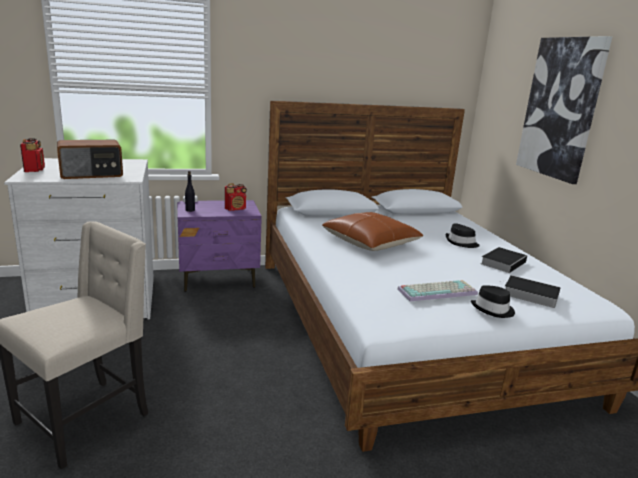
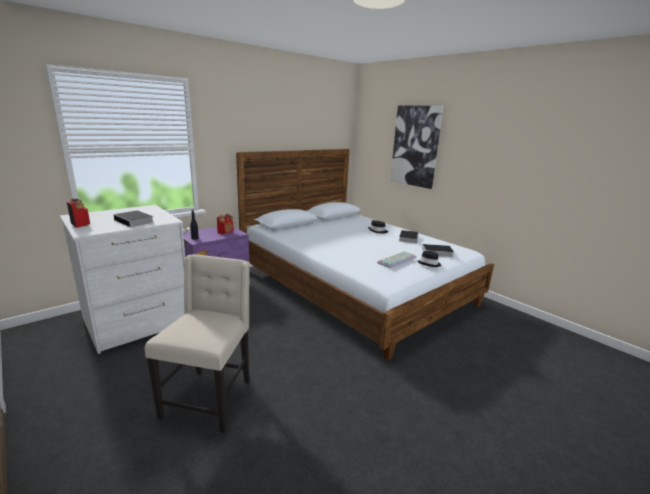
camera: 25 degrees left, 0 degrees up
radio [57,140,123,179] -> book [113,210,154,228]
brown pillow [322,212,423,251] -> none

